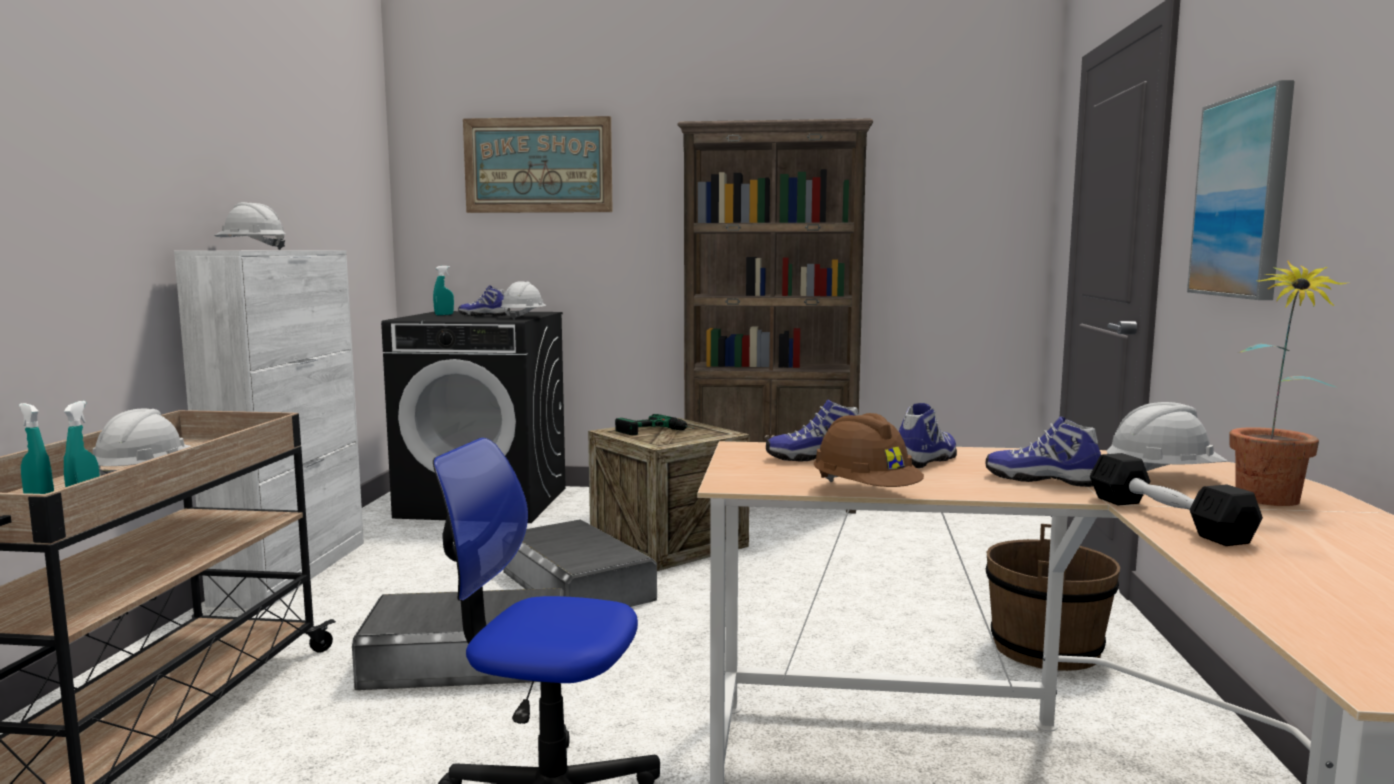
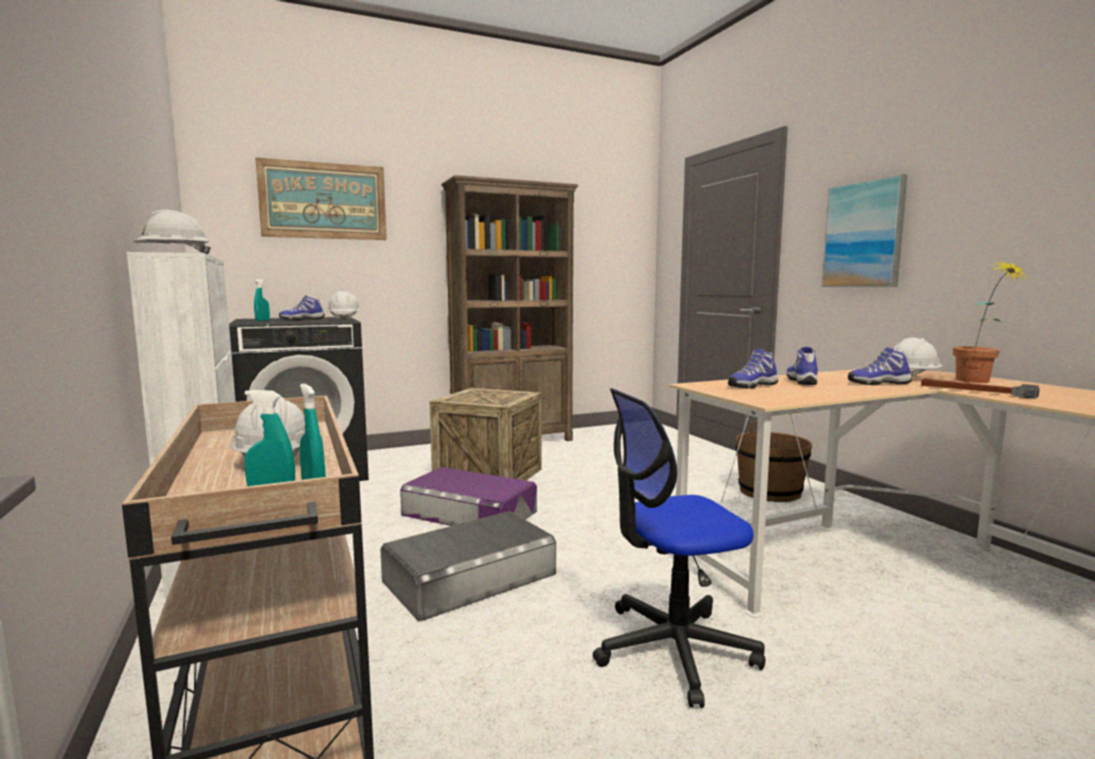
camera: 30 degrees left, 0 degrees up
grey storage box [503,519,657,607] -> purple storage box [400,467,537,526]
power drill [615,414,695,435] -> none
brown hard hat [814,413,924,487] -> none
black dumbbell [1090,453,1263,546] -> hammer [921,379,1040,399]

